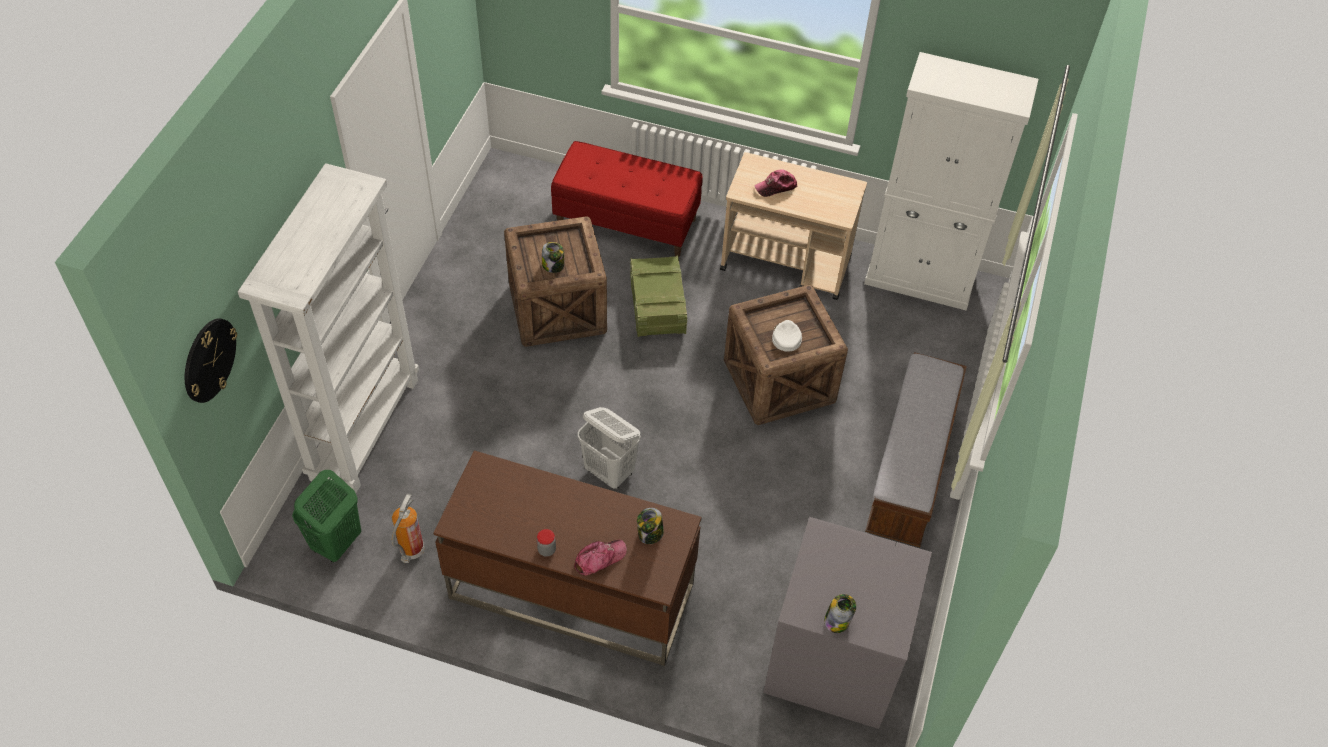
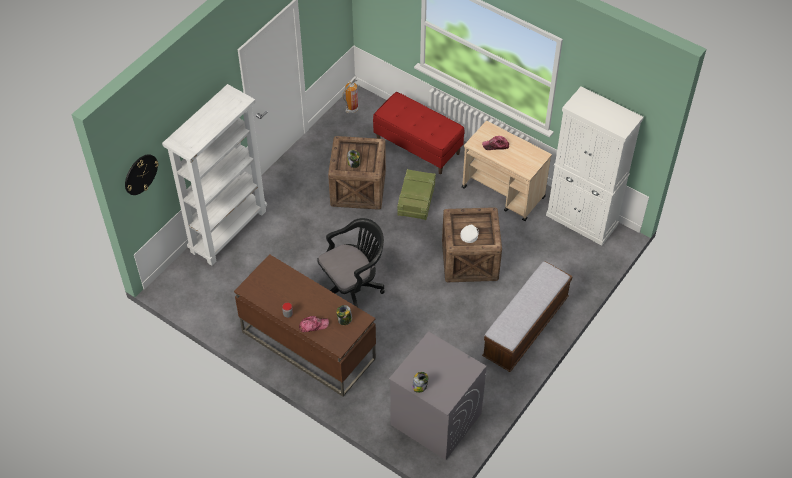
camera: 20 degrees right, 0 degrees up
green laundry basket [292,470,361,563] -> none
fire extinguisher [391,493,424,563] -> fire extinguisher moved to [342,76,358,113]
white laundry basket [578,407,641,489] -> black office chair [317,218,385,307]

